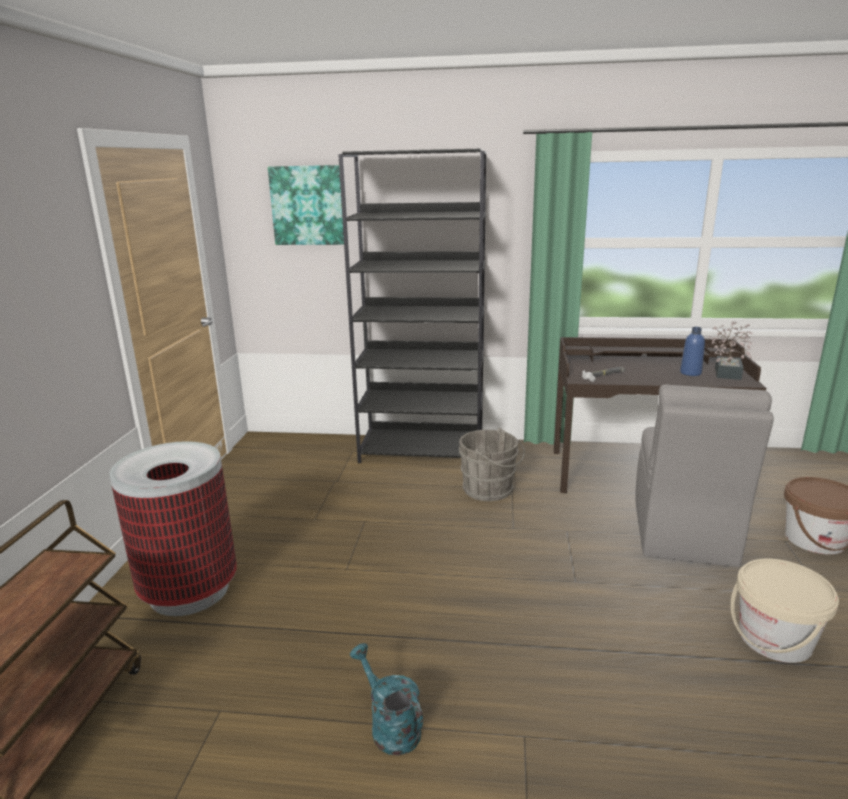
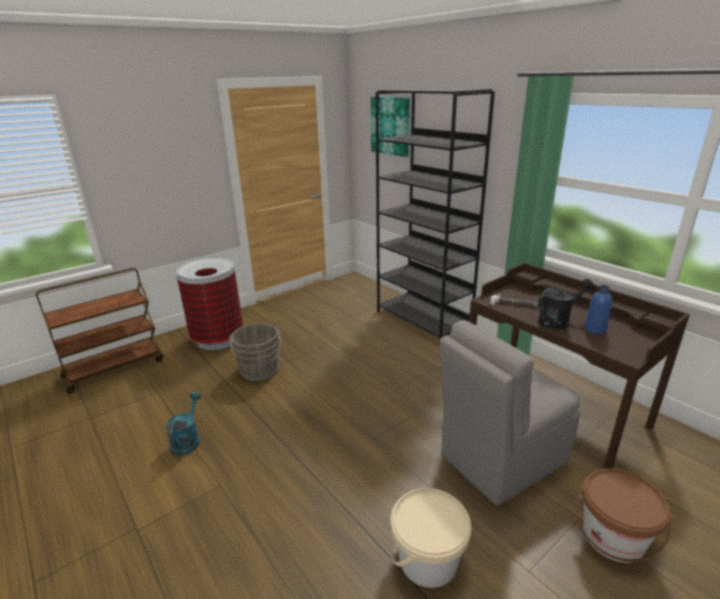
camera: 45 degrees right, 5 degrees up
grey bucket [459,428,525,501] -> grey bucket moved to [229,323,281,381]
potted plant [709,322,752,380] -> none
none -> black watering can [538,279,595,329]

